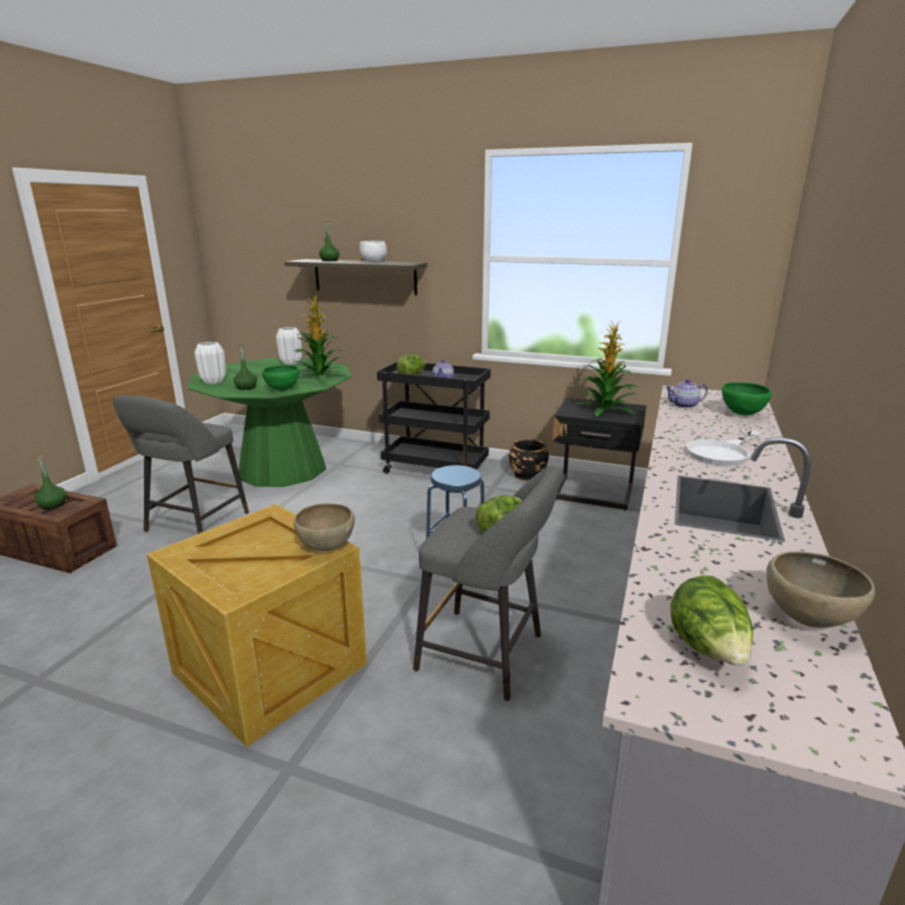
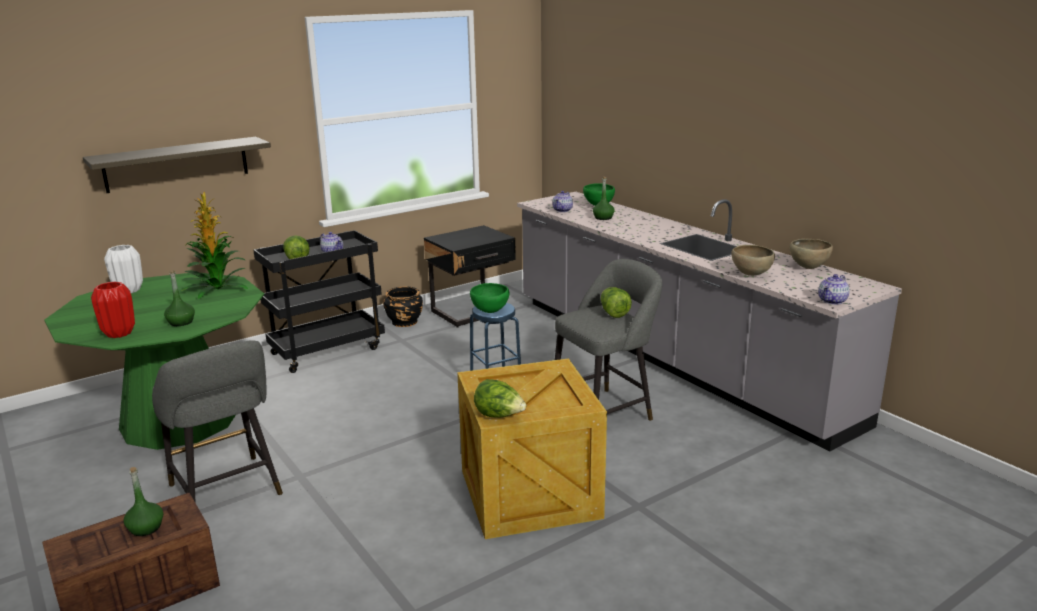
camera: 55 degrees left, 0 degrees up
white vase [194,342,226,384] -> red vase [91,282,135,338]
green bowl [262,365,299,391] -> green bowl moved to [470,283,510,313]
brown bowl [294,503,355,551] -> brown bowl moved to [731,245,775,276]
green bottle [319,219,340,261] -> green bottle moved to [593,177,615,220]
white bowl [359,241,387,263] -> none
potted plant [577,323,639,416] -> none
lettuce [670,575,753,666] -> lettuce moved to [474,379,526,417]
white frying pan [687,430,761,466] -> none
none -> teapot [818,274,850,305]

